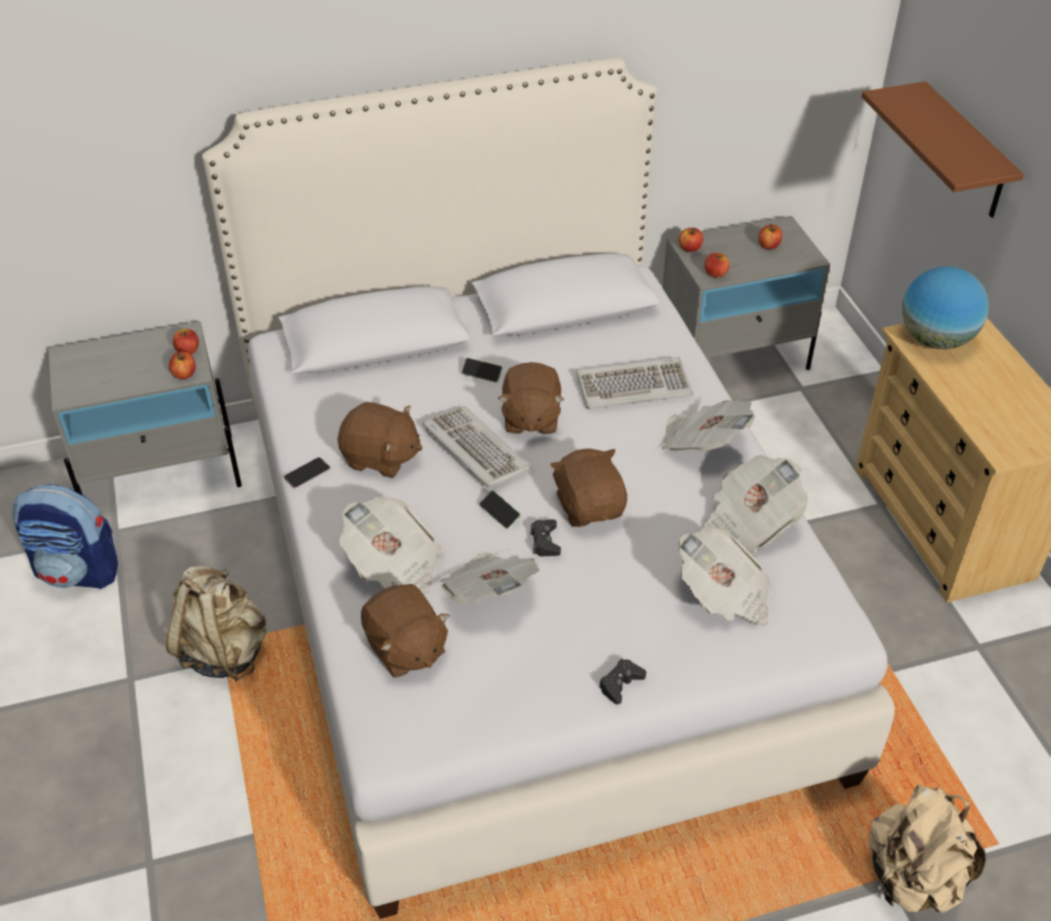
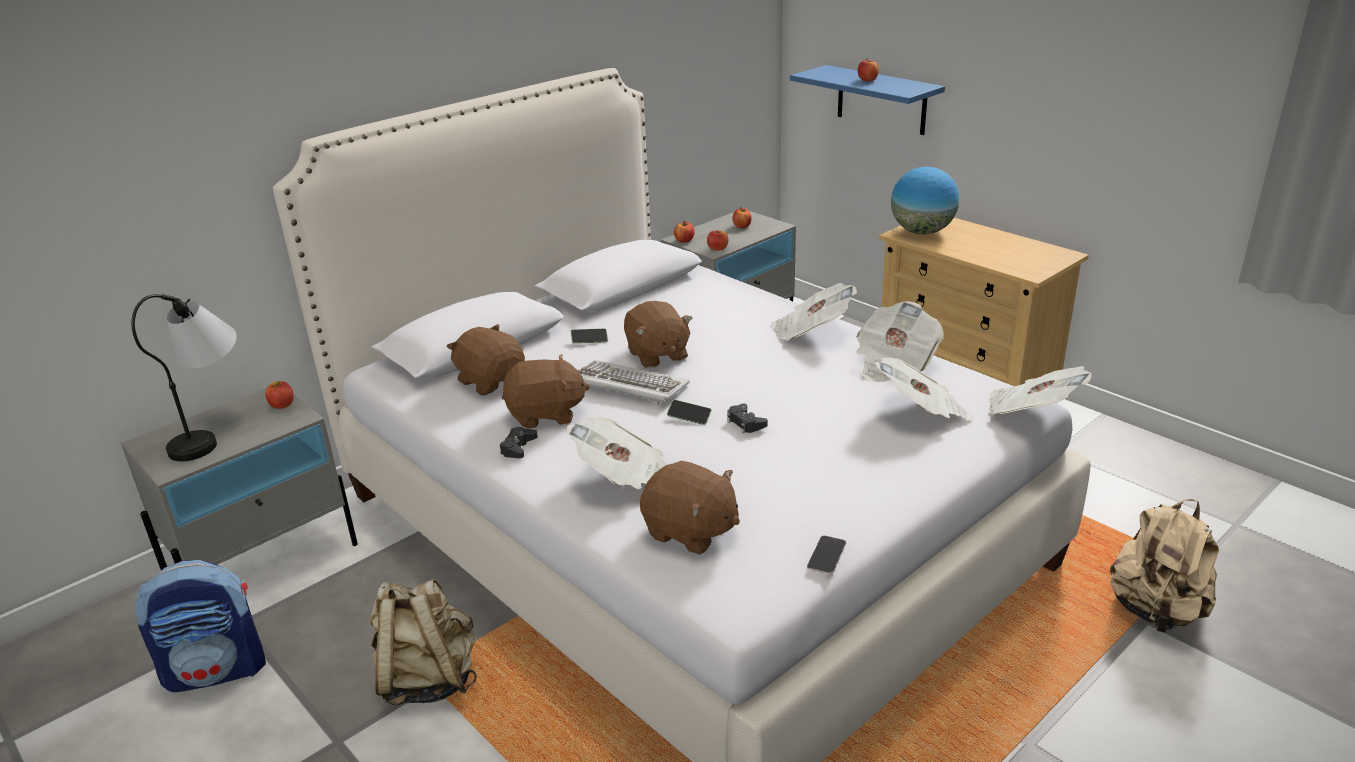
camera: 25 degrees left, 15 degrees down
apple [169,351,196,379] -> apple moved to [858,58,879,81]
phone [284,457,330,488] -> phone moved to [807,535,846,574]
newspaper [439,552,540,604] -> newspaper moved to [989,366,1092,415]
brown plush toy [550,449,627,527] -> brown plush toy moved to [447,324,525,396]
keyboard [576,357,693,409] -> none
black game controller [599,659,646,705] -> black game controller moved to [500,427,538,458]
brown shelf [861,81,1024,218] -> blue shelf [790,65,945,135]
none -> table lamp [131,294,237,461]

